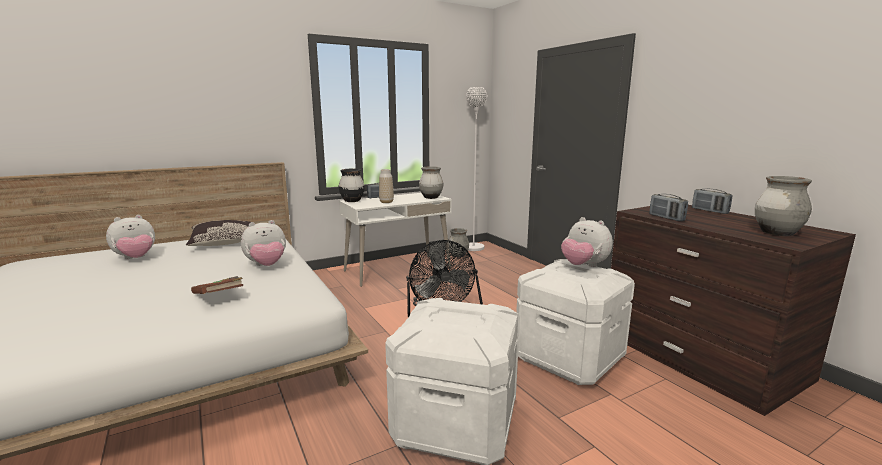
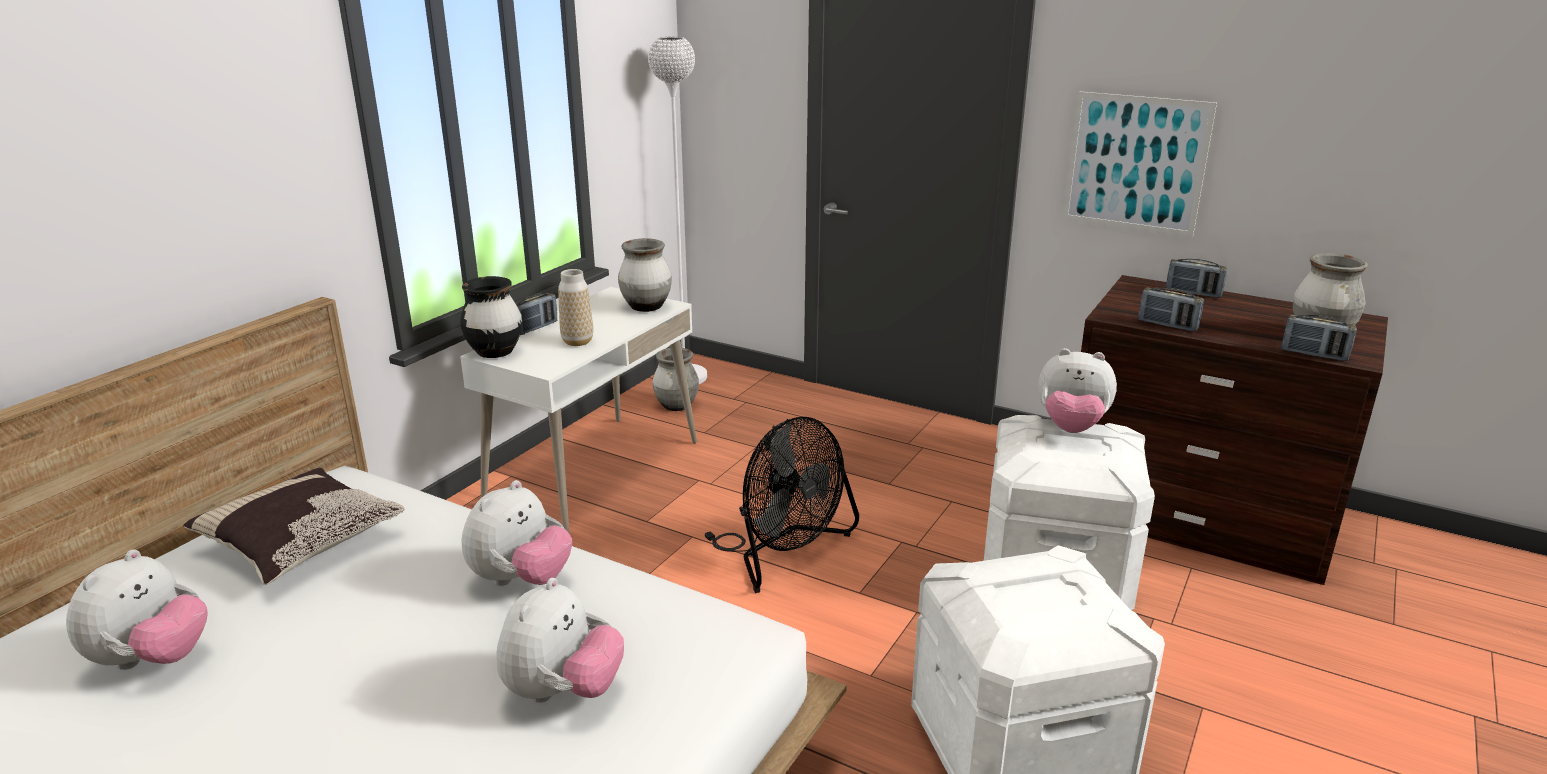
camera: 30 degrees left, 10 degrees up
brown book [191,276,243,294] -> plush toy [497,578,624,703]
none -> picture [1063,91,1217,237]
none -> radio [1281,315,1357,361]

